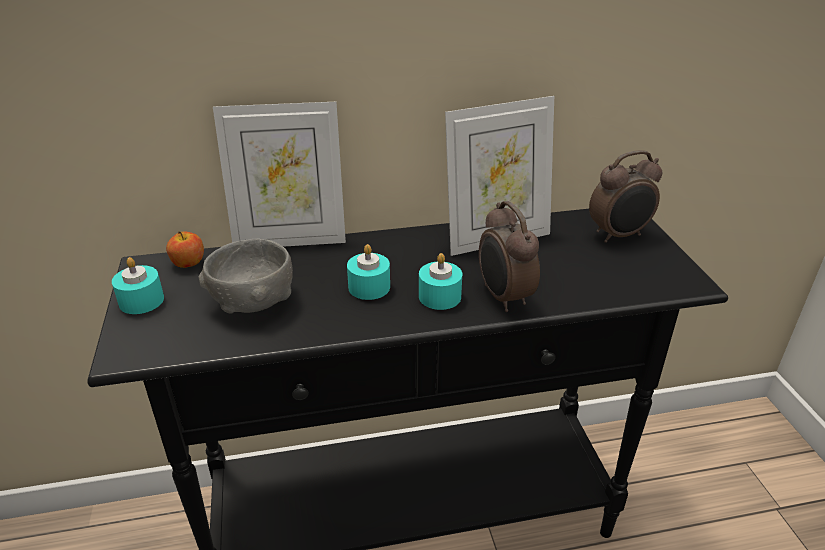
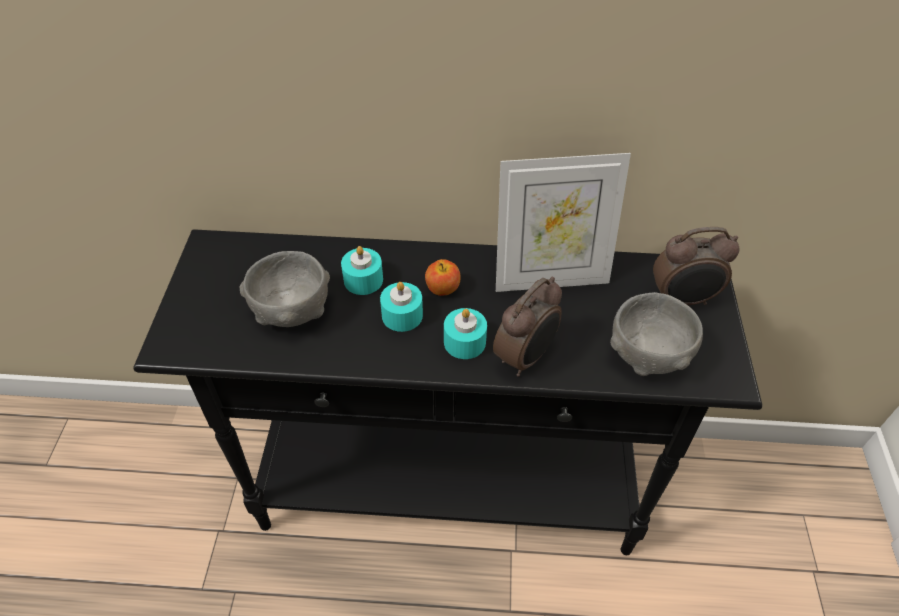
camera: 15 degrees right, 15 degrees up
turquoise candle [112,257,164,314] -> turquoise candle moved to [341,246,383,295]
apple [166,231,204,268] -> apple moved to [425,259,460,296]
picture frame [213,102,346,247] -> none
alarm clock [479,201,540,312] -> alarm clock turned 135 degrees counterclockwise [493,277,562,377]
none -> grey bowl [610,292,703,376]

